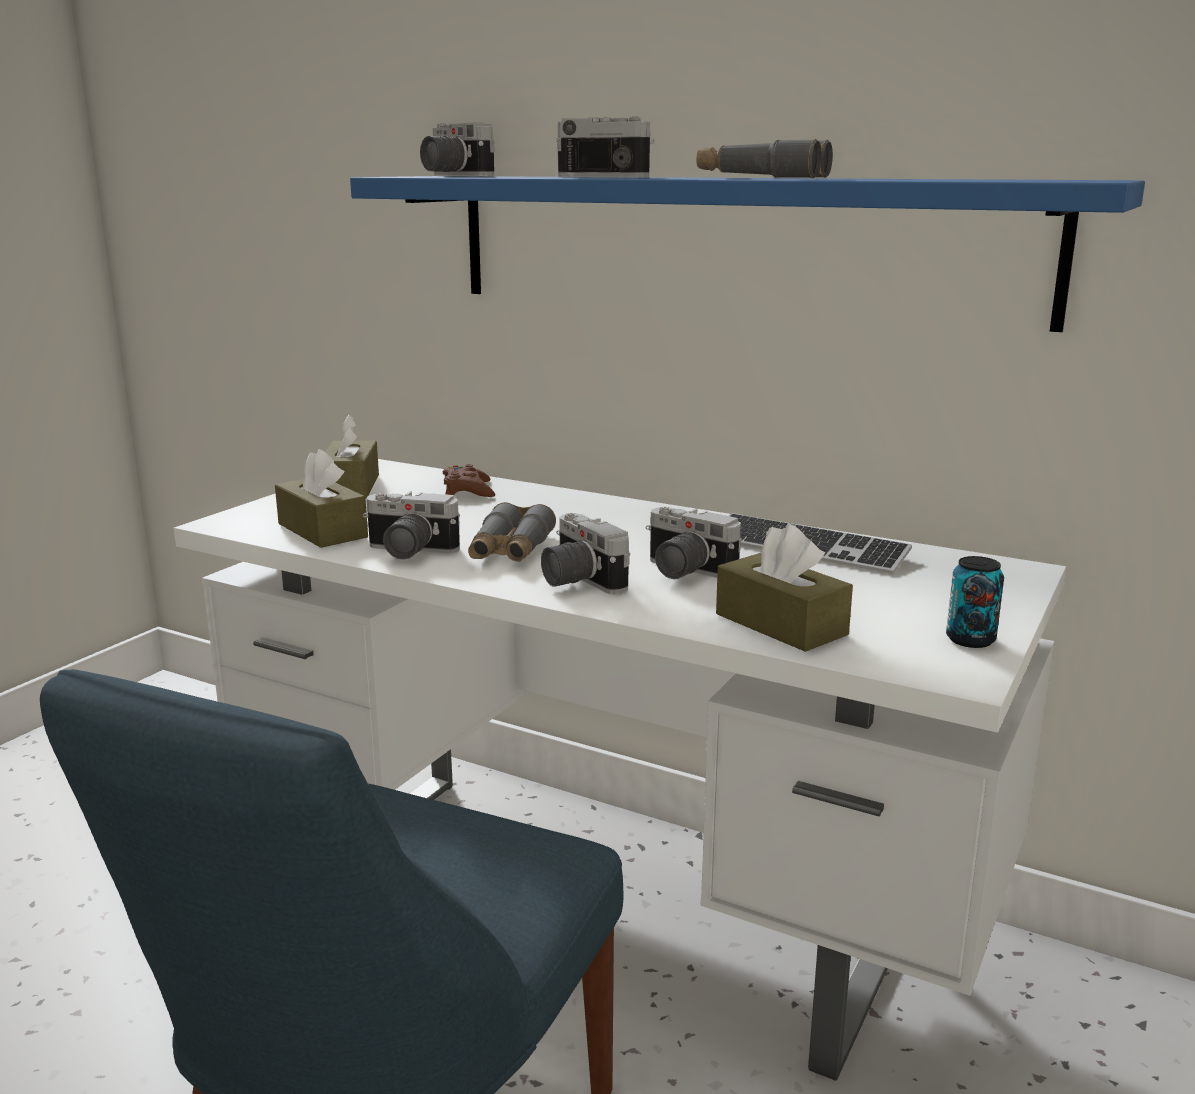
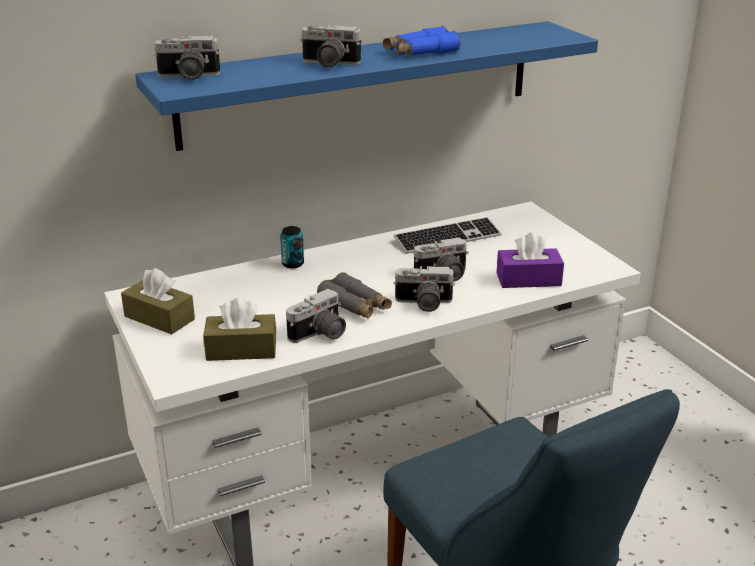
camera: 55 degrees left, 10 degrees up
brown game controller [443,464,495,497] -> none
camera [556,116,655,178] -> camera turned 135 degrees counterclockwise [299,25,362,68]
grey binoculars [696,139,833,179] -> blue binoculars [383,26,460,55]
brown tissue box [716,524,853,652] -> purple tissue box [496,232,564,288]
can [946,556,1004,648] -> can moved to [280,226,304,269]

